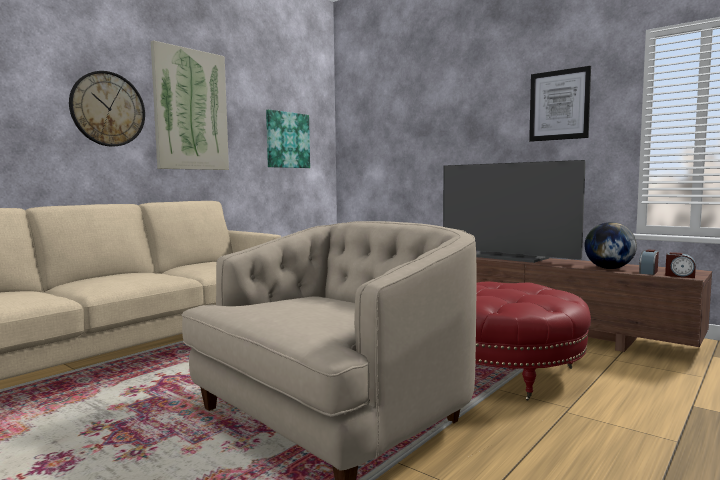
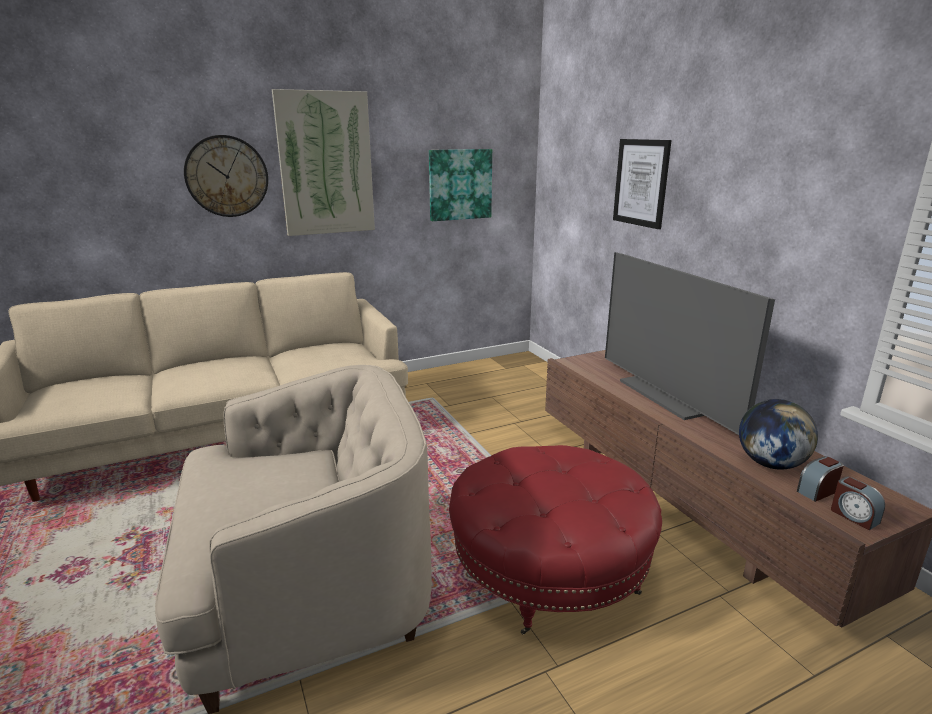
camera: 25 degrees right, 15 degrees up
picture [529,66,591,142] -> picture moved to [613,139,672,229]

